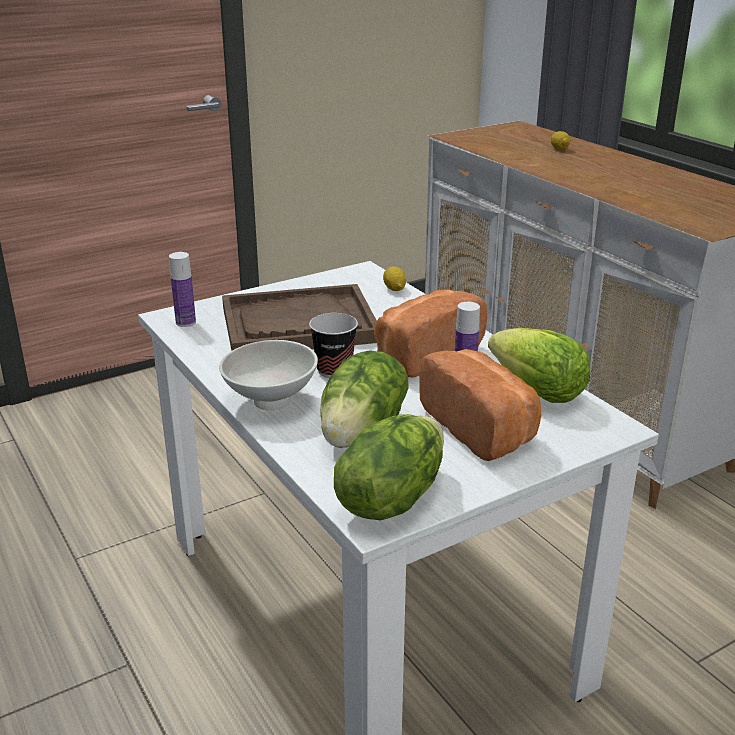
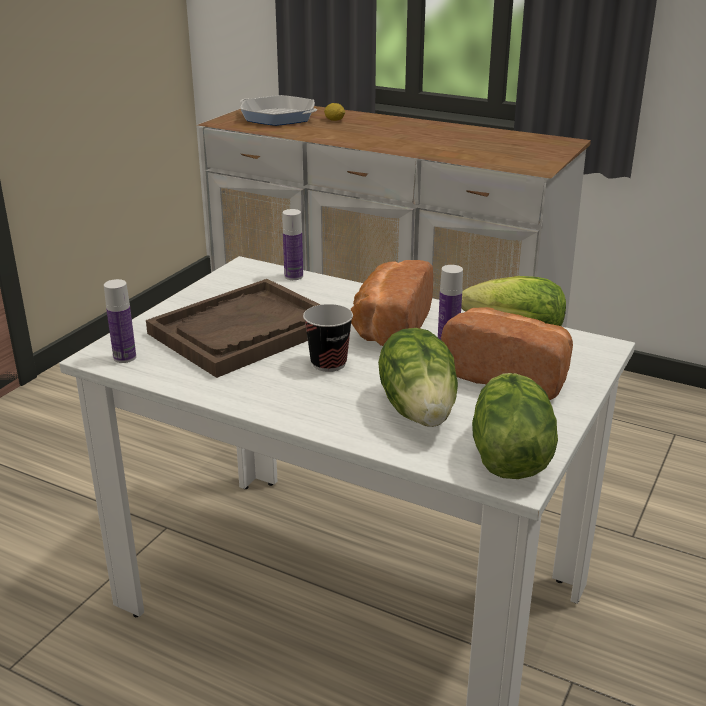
camera: 30 degrees left, 0 degrees up
white bowl [219,340,318,411] -> none
lemon [383,266,406,291] -> bottle [283,209,303,280]
none -> frying pan [240,95,317,126]

